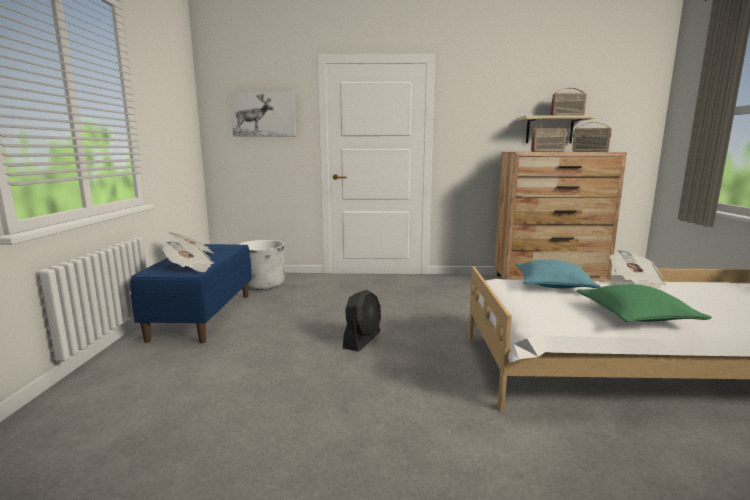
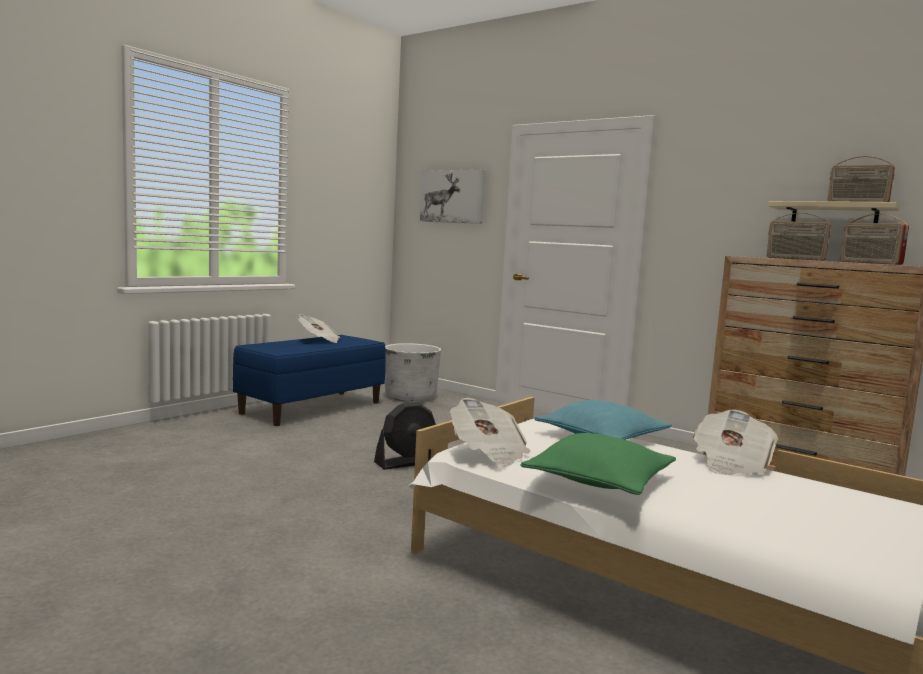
camera: 35 degrees right, 5 degrees down
newspaper [162,241,214,272] -> newspaper moved to [450,398,530,467]

